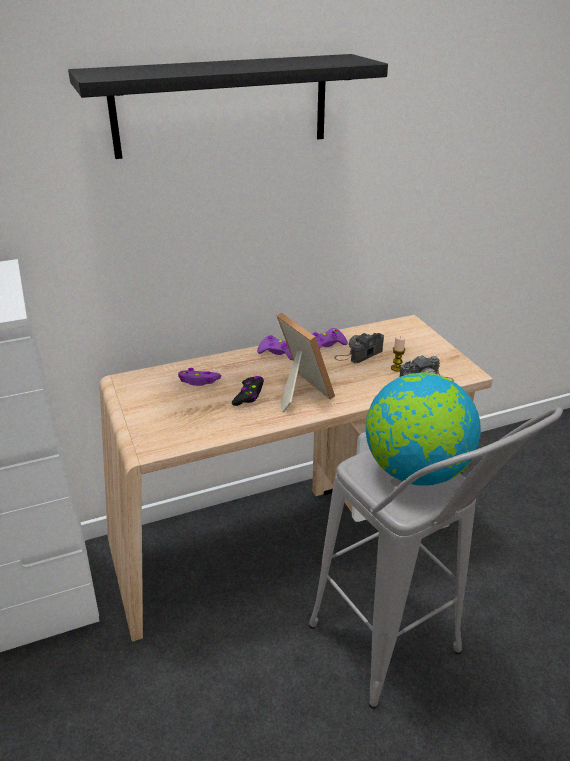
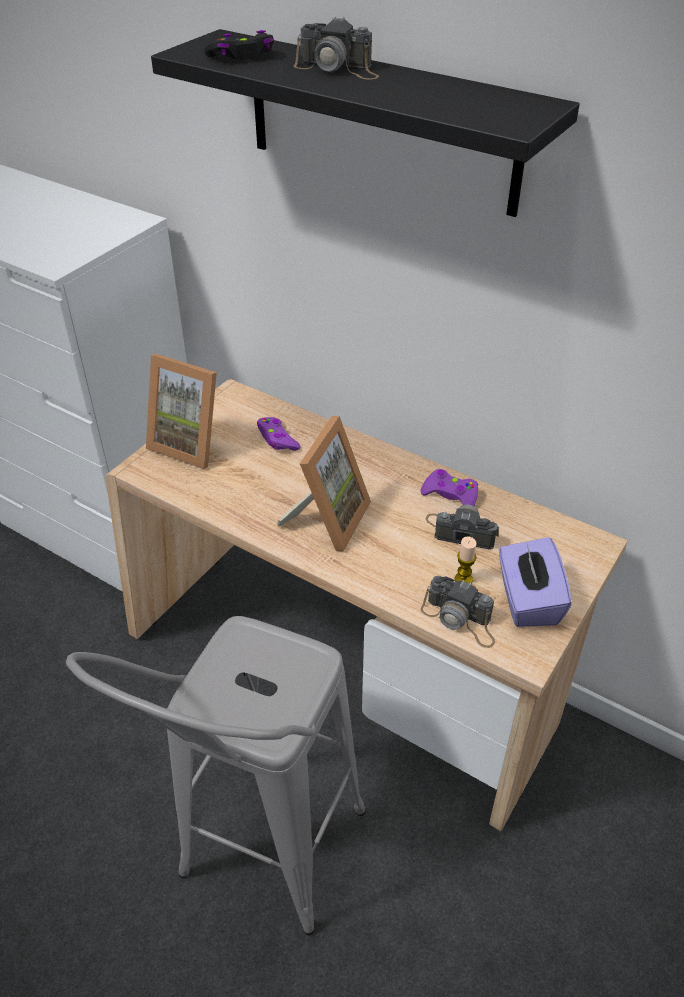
camera: 55 degrees right, 10 degrees up
black game controller [232,376,264,406] -> black game controller moved to [204,30,274,60]
purple game controller [257,335,293,360] -> none
globe [366,372,481,486] -> none
none -> picture frame [146,354,217,469]
none -> camera [294,16,379,79]
none -> purple tissue box [499,537,572,627]

